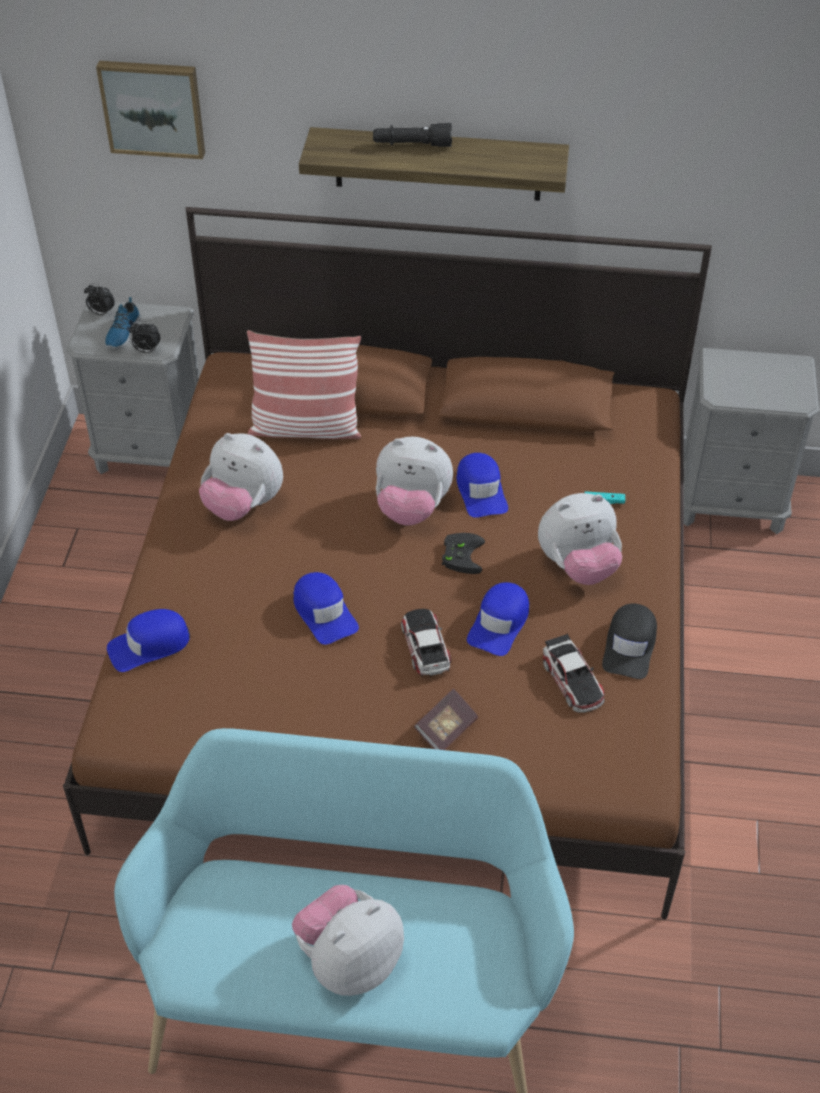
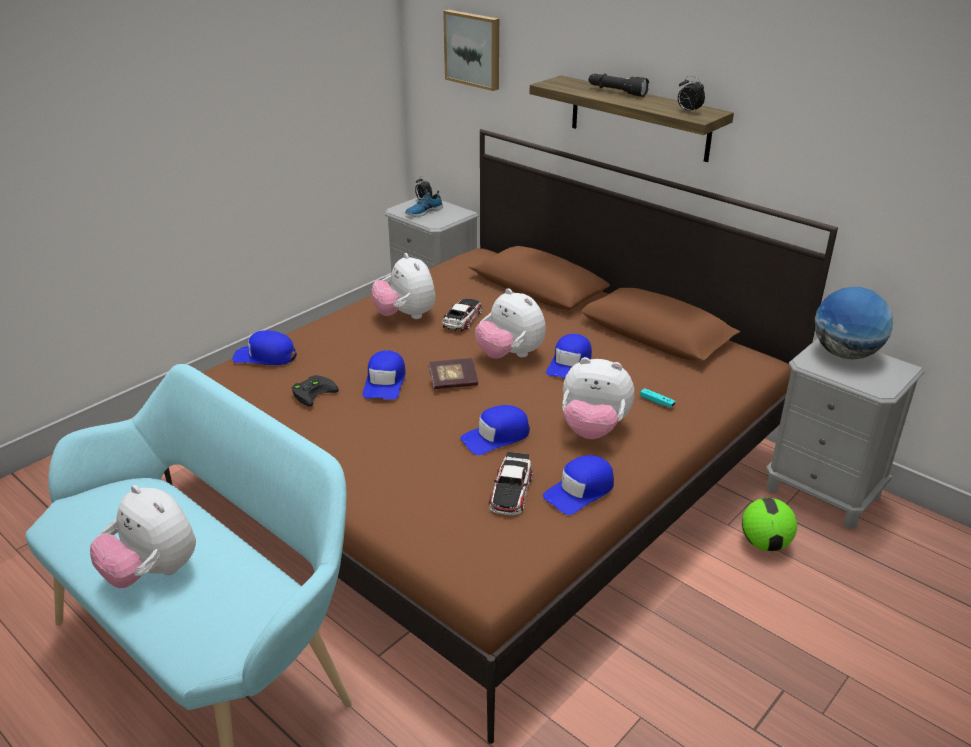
camera: 35 degrees right, 15 degrees down
alarm clock [129,321,161,353] -> alarm clock moved to [677,76,705,112]
pillow [247,330,361,439] -> none
plush toy [292,885,404,996] -> plush toy turned 135 degrees counterclockwise [90,485,196,588]
toy car [401,609,451,677] -> toy car moved to [443,299,482,331]
book [414,688,478,750] -> book moved to [428,358,478,389]
black game controller [442,533,485,574] -> black game controller moved to [292,375,339,406]
black cap [602,604,657,679] -> blue cap [543,455,614,515]
none -> football [742,498,797,551]
none -> globe [815,287,893,359]

